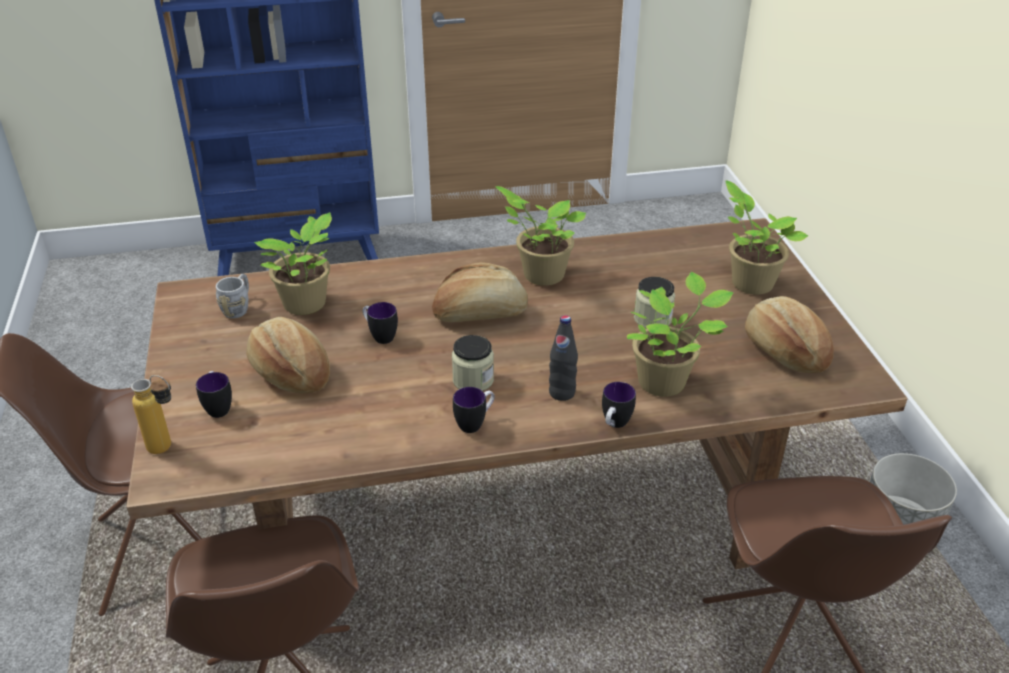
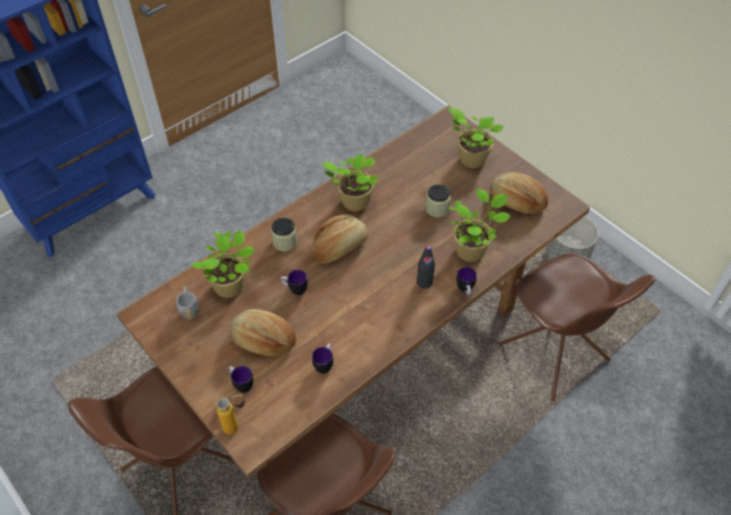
camera: 30 degrees left, 15 degrees up
jar [452,335,494,391] -> jar moved to [271,217,297,251]
mug [453,387,495,433] -> mug moved to [312,344,333,374]

